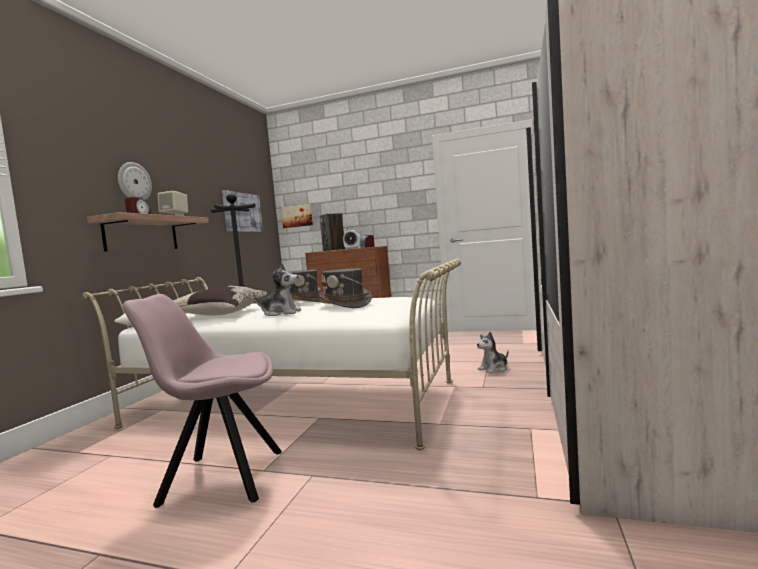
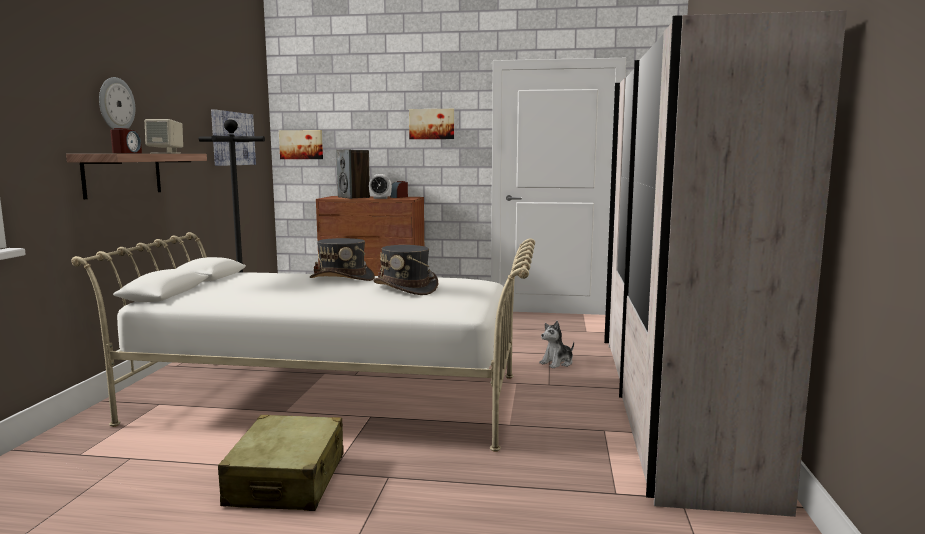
camera: 10 degrees left, 5 degrees up
pink chair [122,294,282,508] -> beige suitcase [218,415,344,511]
pillow [173,286,267,315] -> none
plush toy [254,263,301,316] -> none
none -> picture [409,109,454,139]

